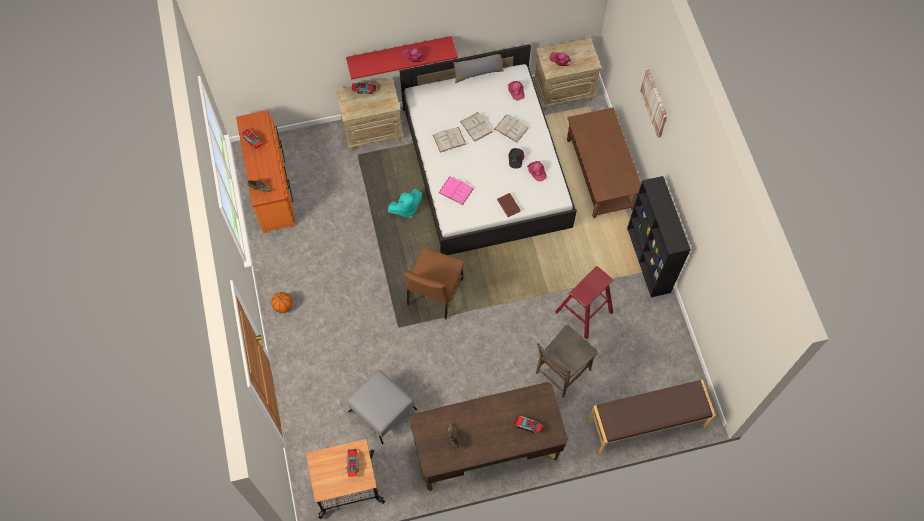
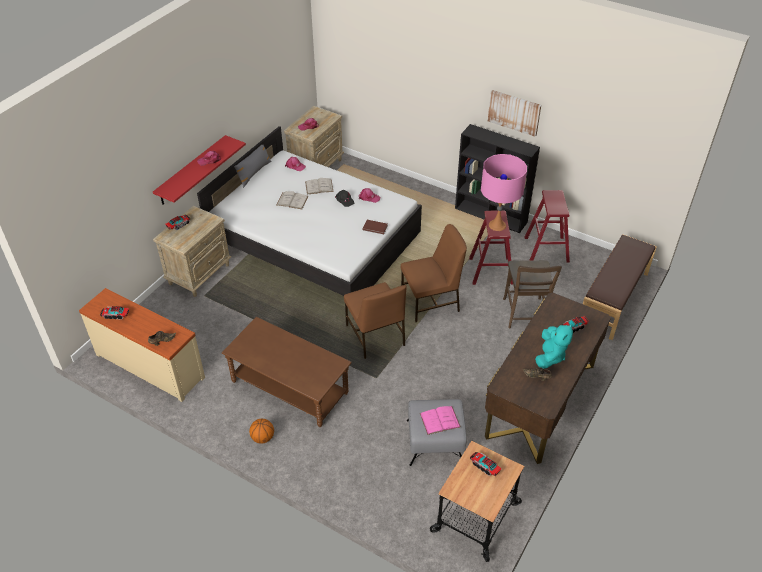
camera: 45 degrees left, 20 degrees down
orange dresser [236,110,295,234] -> beige dresser [79,288,205,402]
turquoise plush toy [388,189,422,218] -> turquoise plush toy moved to [535,323,573,369]
white book [433,127,466,153] -> none
pink book [439,176,474,205] -> pink book moved to [420,406,461,435]
brown coffee table [567,108,641,218] -> brown coffee table moved to [222,317,352,427]
picture [640,69,667,138] -> picture moved to [488,90,541,137]
none -> brown chair [401,224,467,322]
none -> pink table lamp [481,154,527,231]
none -> red stool [524,190,570,263]

